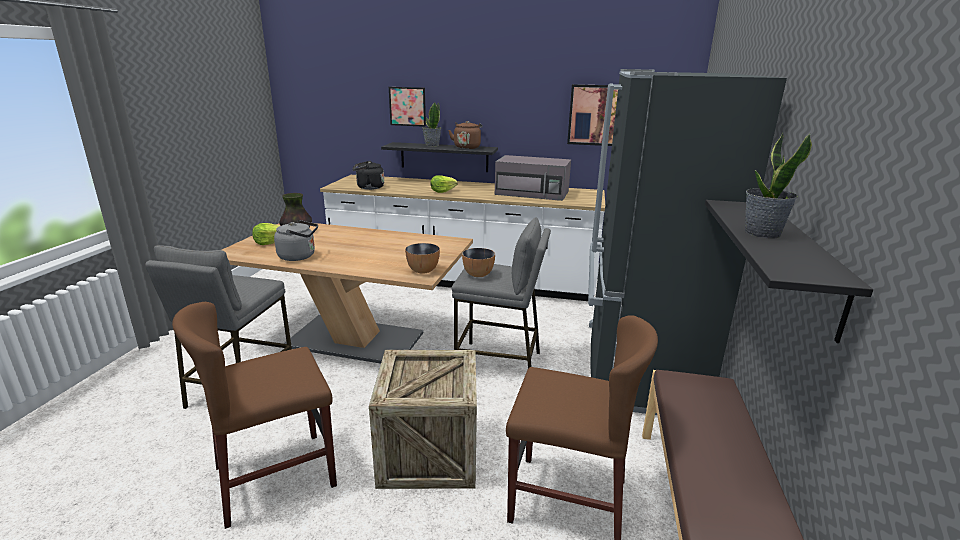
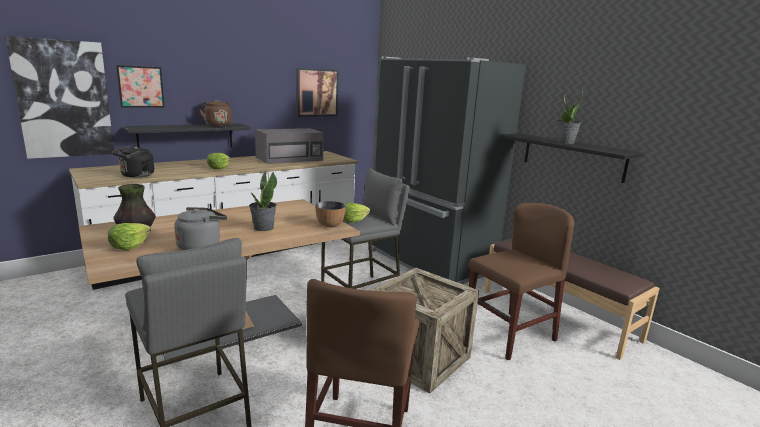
camera: 50 degrees left, 5 degrees down
potted plant [422,102,441,147] -> potted plant moved to [249,171,277,231]
bowl [462,248,495,277] -> lettuce [343,203,370,223]
none -> picture [5,36,114,159]

